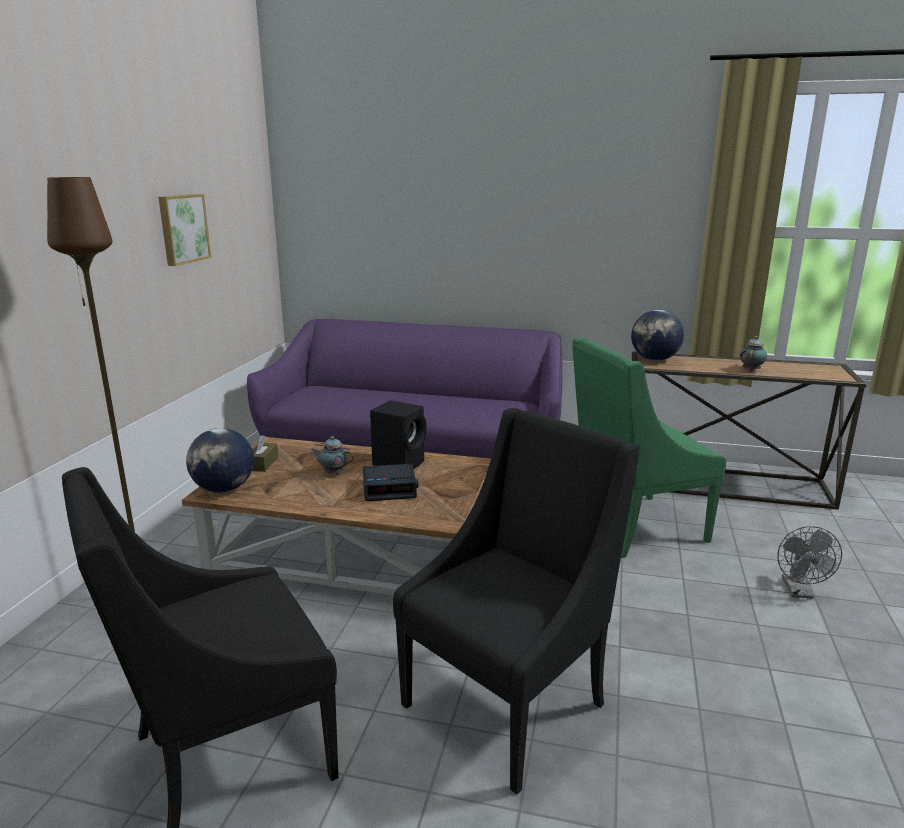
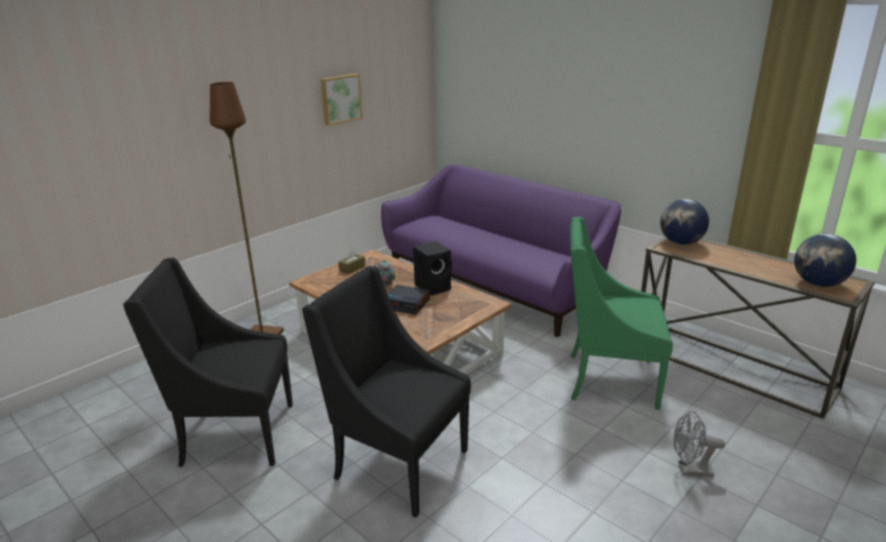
camera: 30 degrees right, 5 degrees up
globe [186,428,254,493] -> globe moved to [794,234,856,287]
black armchair [393,408,640,794] -> black armchair turned 135 degrees counterclockwise [302,266,471,518]
teapot [740,336,767,371] -> none
grey fan [777,526,842,598] -> grey fan turned 60 degrees clockwise [674,411,725,477]

